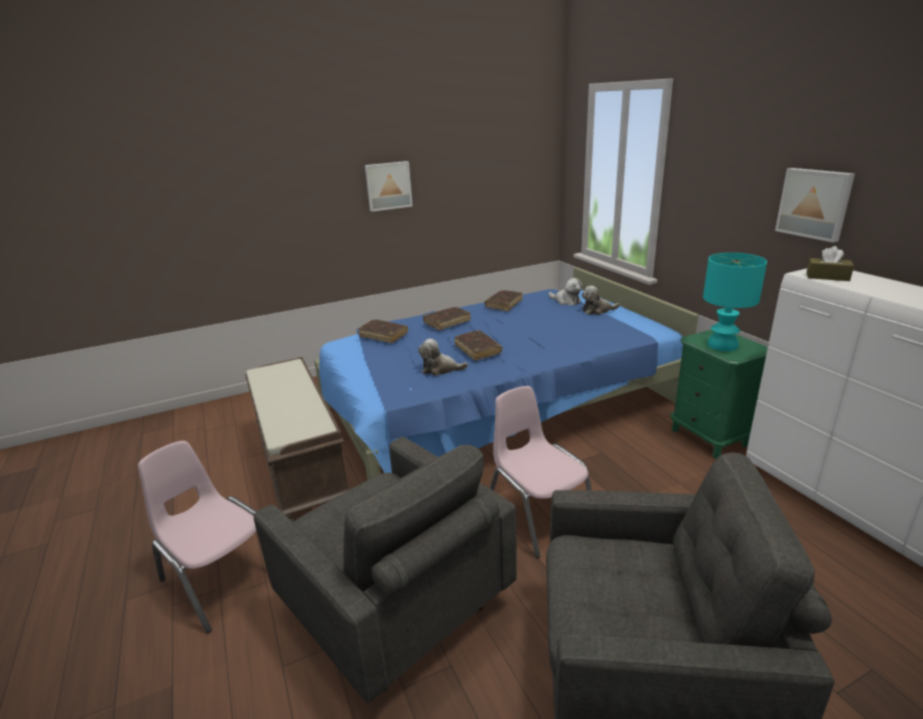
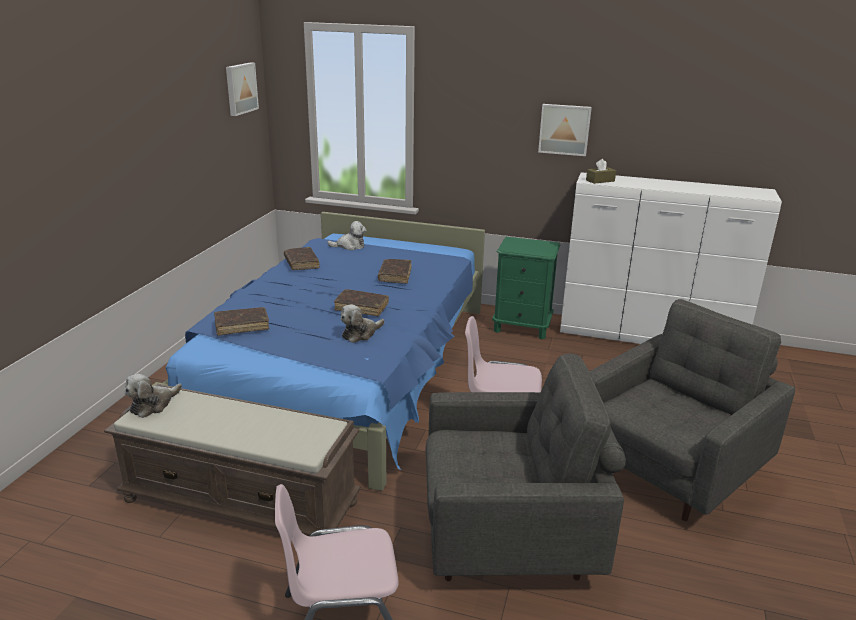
camera: 50 degrees left, 0 degrees up
picture [365,161,413,212] -> picture moved to [226,62,259,116]
brown book [423,307,471,331] -> brown book moved to [378,259,412,284]
plush toy [581,286,620,315] -> plush toy moved to [125,374,182,418]
turquoise table lamp [703,253,767,351] -> none

